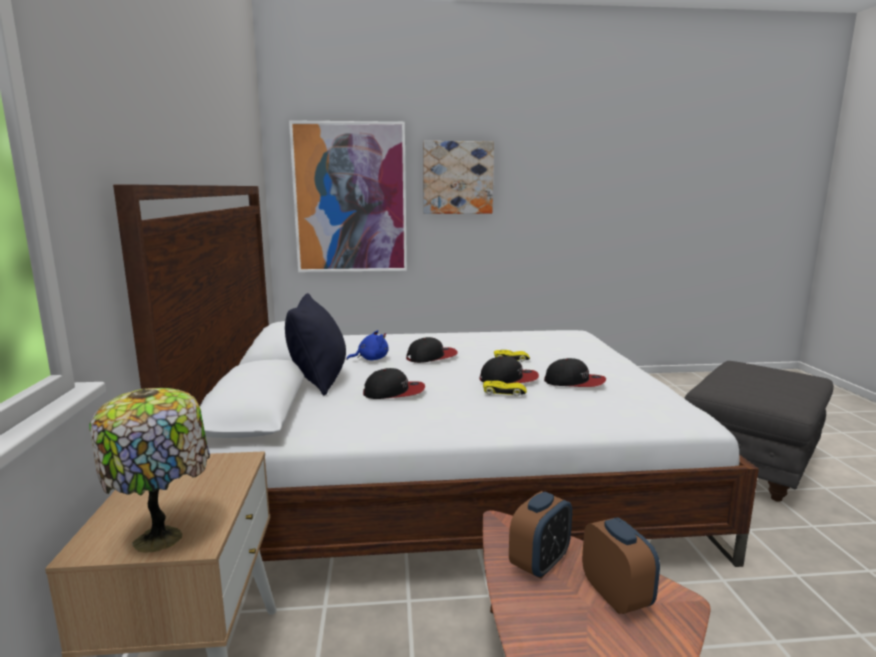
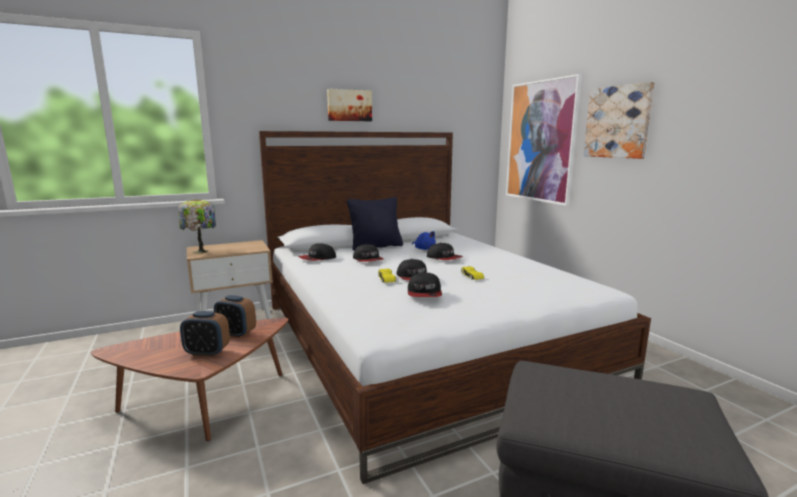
camera: 70 degrees right, 0 degrees up
alarm clock [582,518,660,614] -> alarm clock turned 45 degrees clockwise [180,311,230,357]
none -> cap [298,243,336,261]
none -> picture [327,89,372,121]

